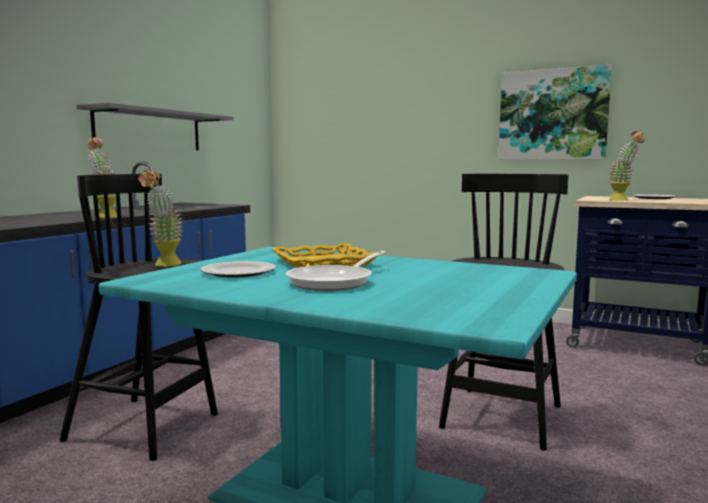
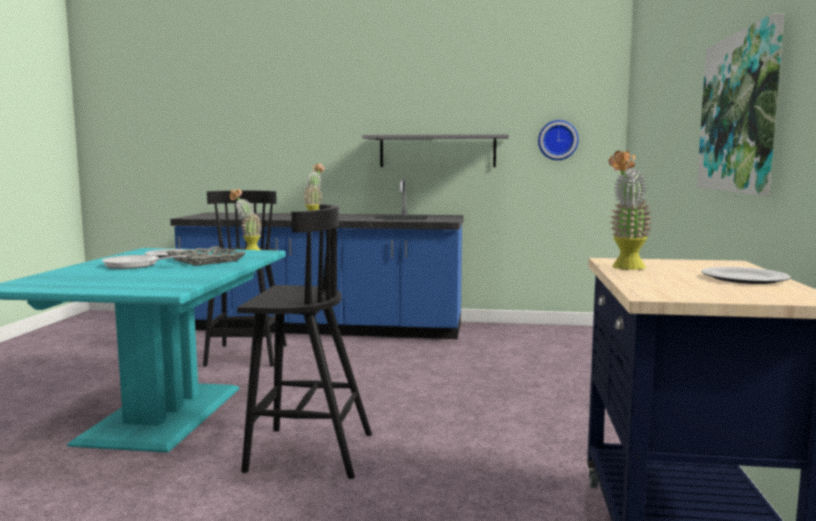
camera: 70 degrees right, 0 degrees up
yellow tray [272,243,378,268] -> grey tray [166,246,246,266]
none -> wall clock [538,120,579,160]

